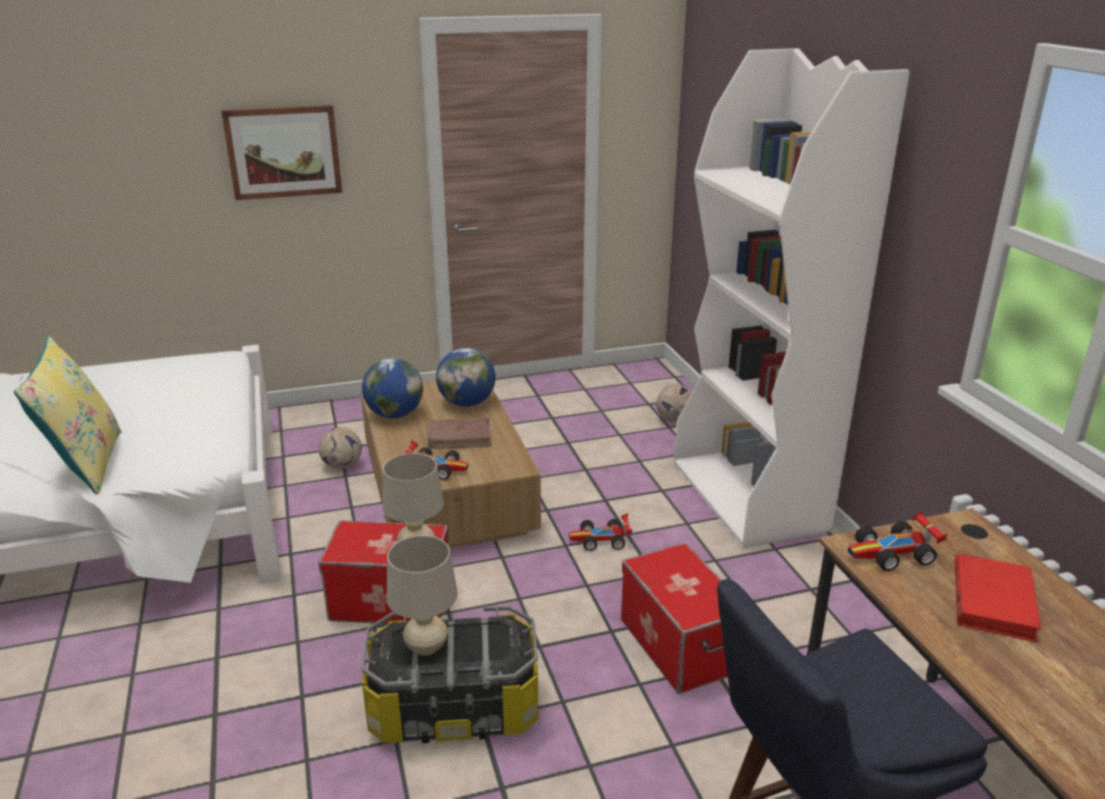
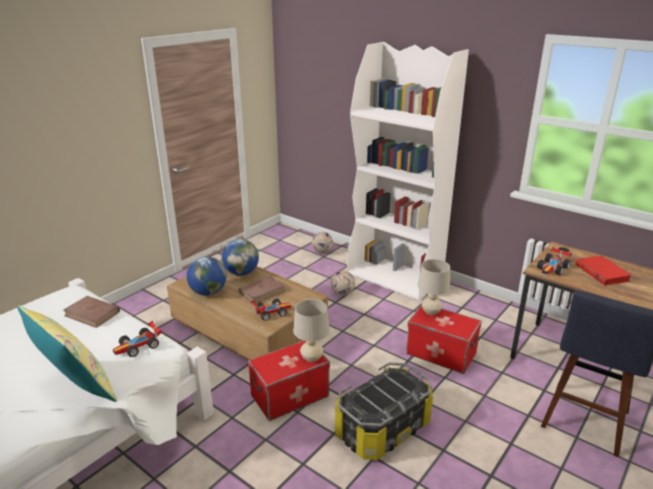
camera: 35 degrees left, 0 degrees up
picture [221,105,342,200] -> none
football [319,427,362,469] -> football moved to [331,271,355,296]
beige table lamp [387,535,458,656] -> beige table lamp moved to [418,259,450,315]
toy car [569,513,632,551] -> toy car moved to [113,321,162,357]
none -> brown book [63,296,120,328]

